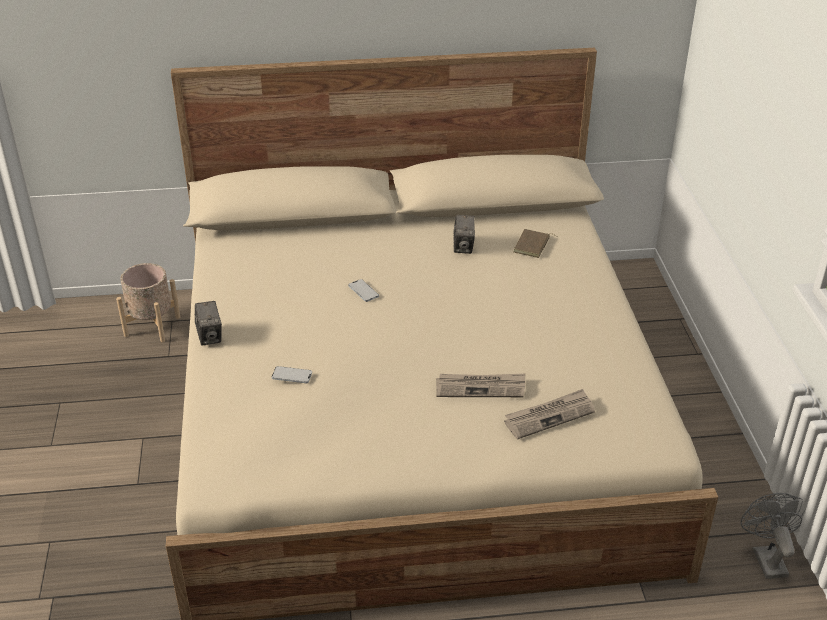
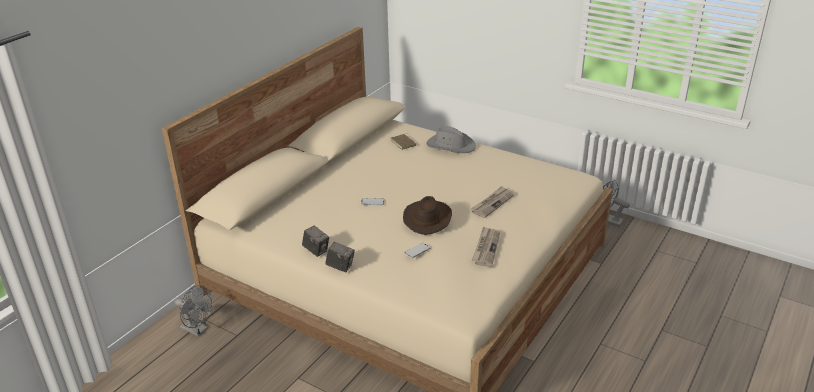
camera: 50 degrees left, 5 degrees down
beige planter [116,263,180,342] -> grey fan [175,285,212,337]
camera [453,215,475,254] -> camera moved to [302,226,329,257]
newspaper [504,389,595,439] -> newspaper moved to [472,226,500,267]
none -> brown hat [403,196,452,235]
none -> grey hat [426,126,476,153]

